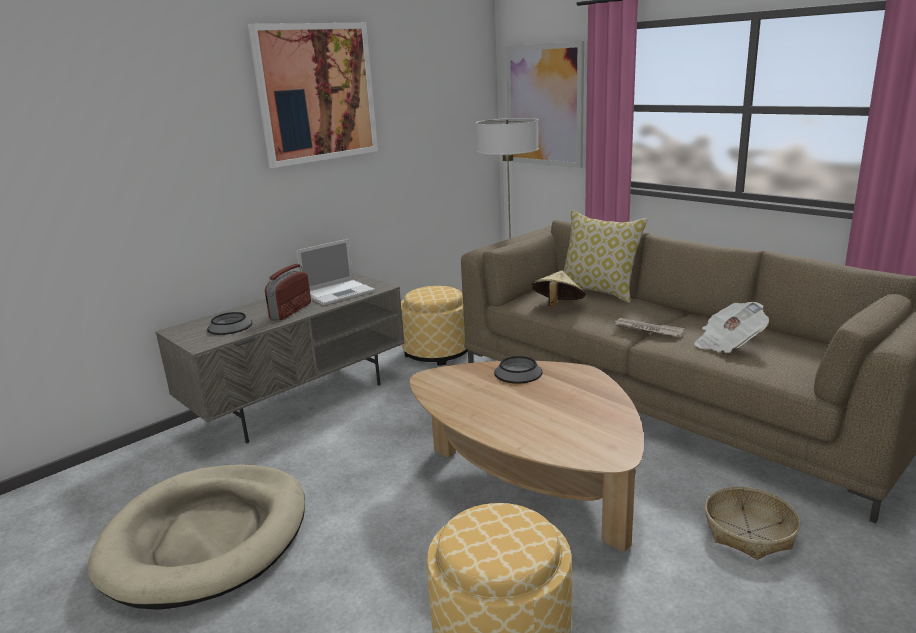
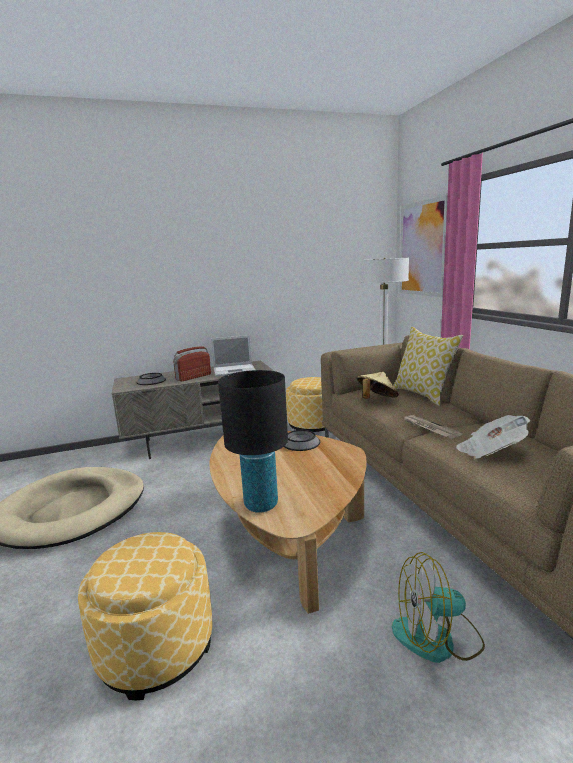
camera: 25 degrees right, 5 degrees down
picture [248,23,378,168] -> none
basket [705,487,800,560] -> fan [392,552,485,663]
none -> black table lamp [218,370,288,513]

